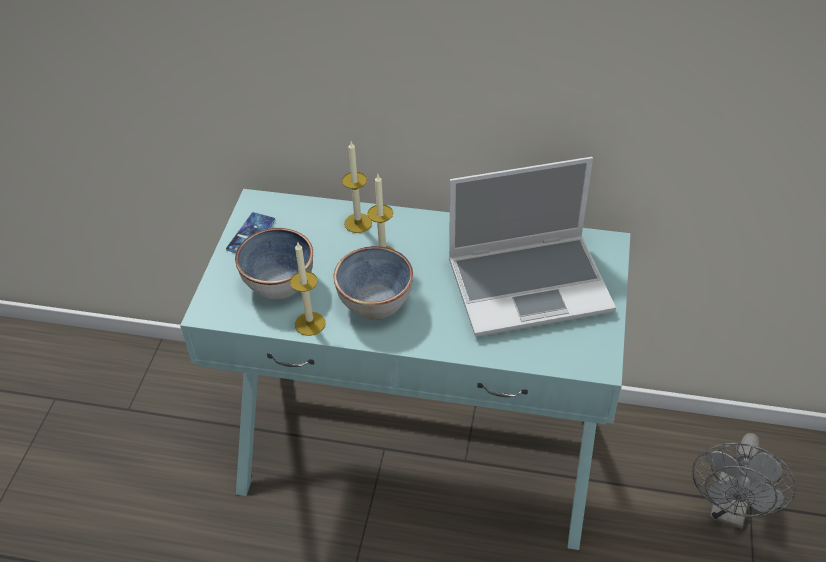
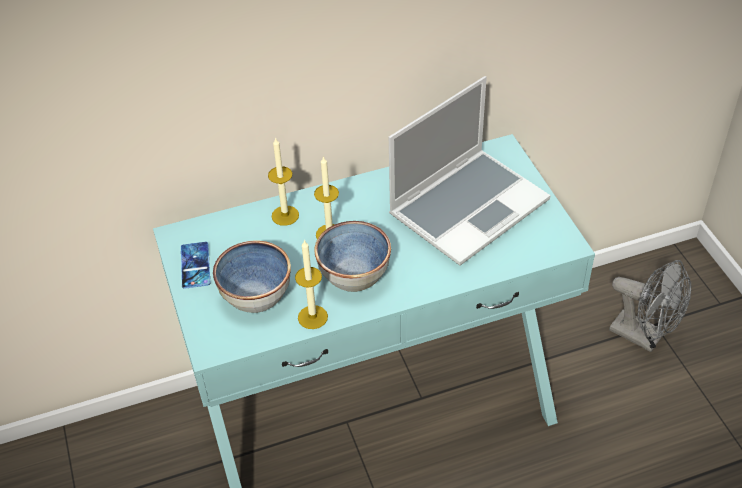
camera: 30 degrees left, 0 degrees up
grey fan [692,433,796,529] -> grey fan turned 45 degrees counterclockwise [609,260,691,352]

